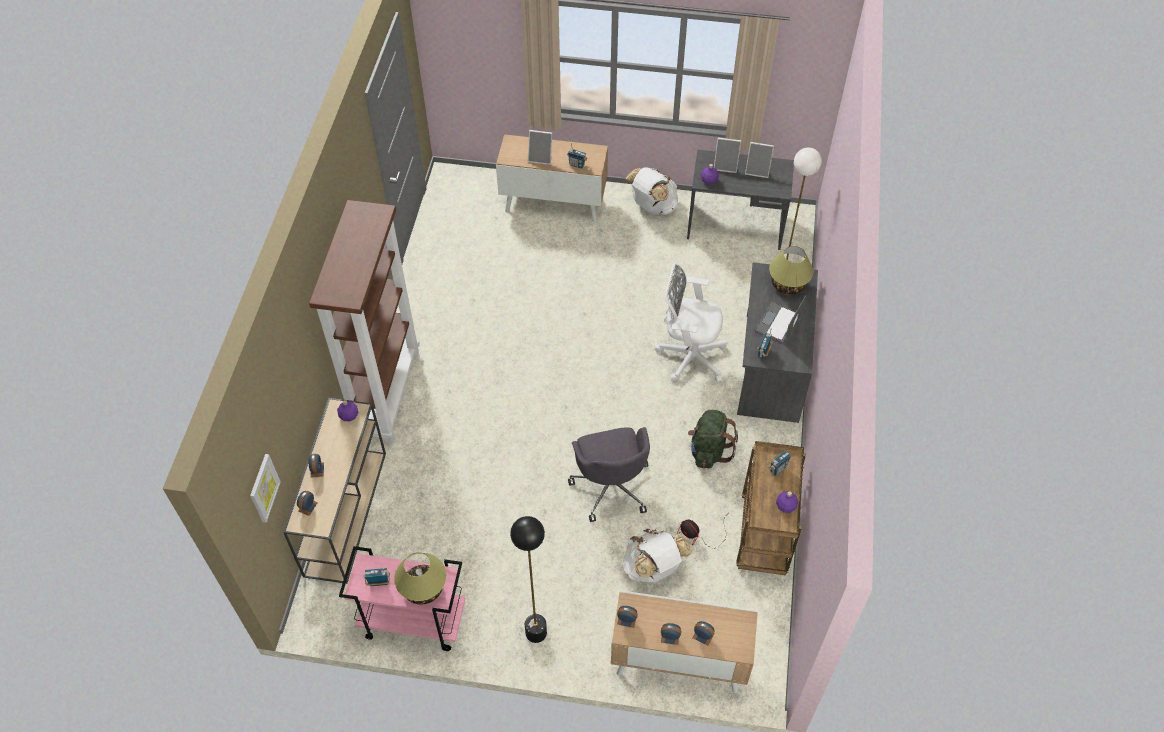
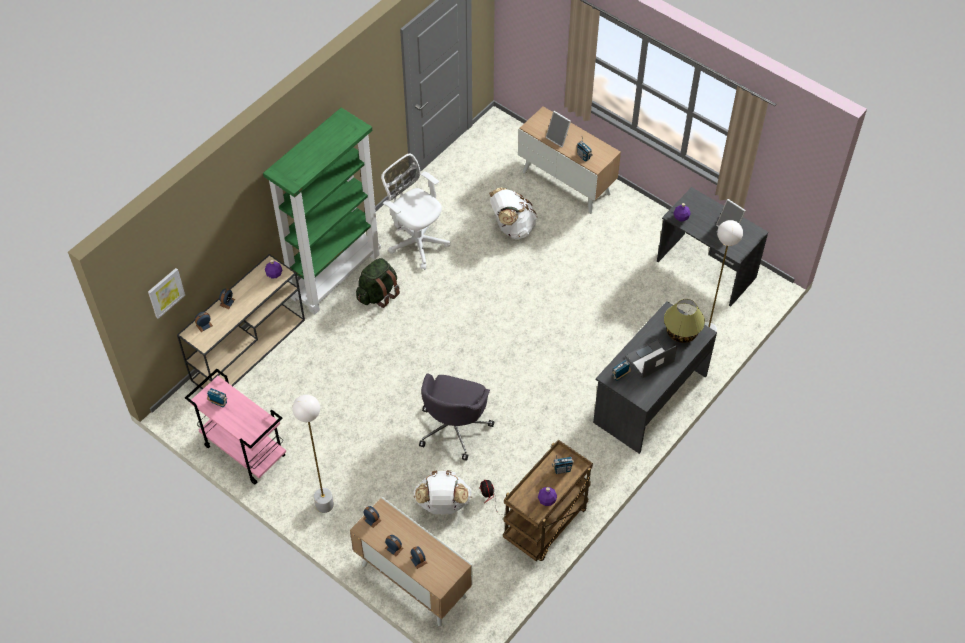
camera: 30 degrees right, 0 degrees up
brown bookcase [309,200,420,443] -> green bookcase [263,108,381,315]
table lamp [394,552,447,605] -> none
black floor lamp [510,516,547,643] -> white floor lamp [292,395,334,513]
white backpack [626,167,678,215] -> white backpack moved to [489,187,537,239]
white office chair [655,263,728,382] -> white office chair moved to [381,153,450,270]
green backpack [688,410,738,469] -> green backpack moved to [356,258,400,308]
picture frame [714,138,741,173] -> none

